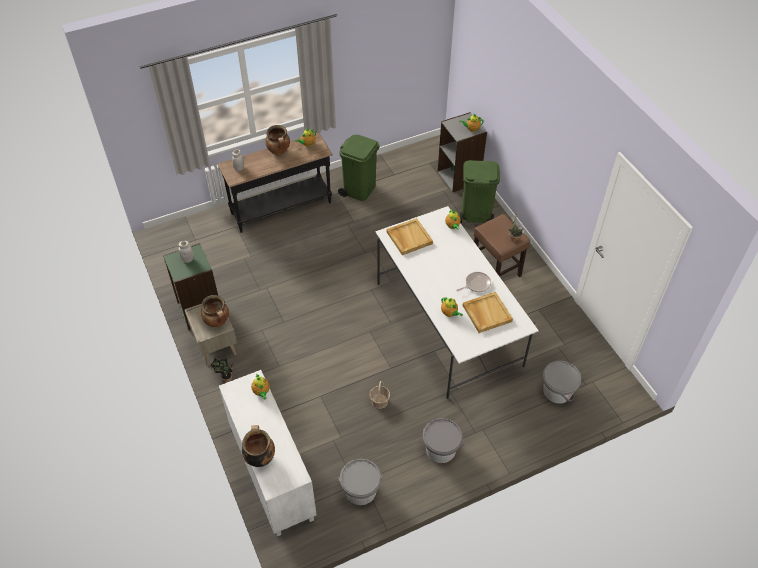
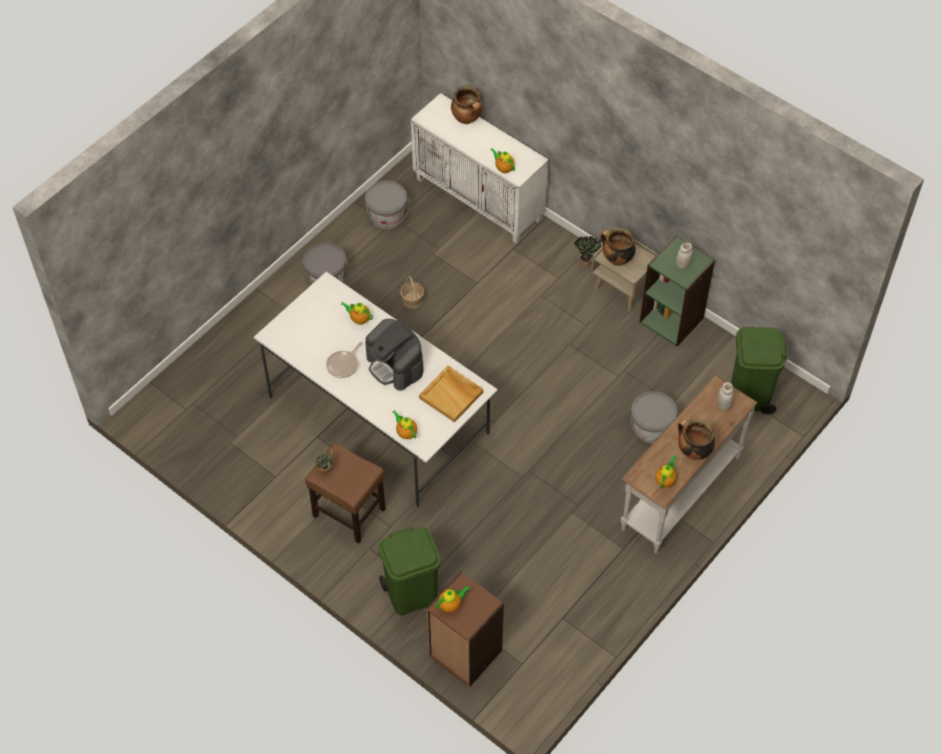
camera: 155 degrees right, 5 degrees up
black console table [217,133,333,233] -> white console table [620,375,758,554]
green trash can [338,135,380,201] -> green trash can moved to [731,327,787,414]
grey bookcase [438,112,487,192] -> brown bookcase [426,571,504,687]
beige tray [462,292,513,333] -> none
grey bucket [542,361,581,404] -> grey bucket moved to [631,391,677,443]
none -> coffee machine [365,319,424,391]

